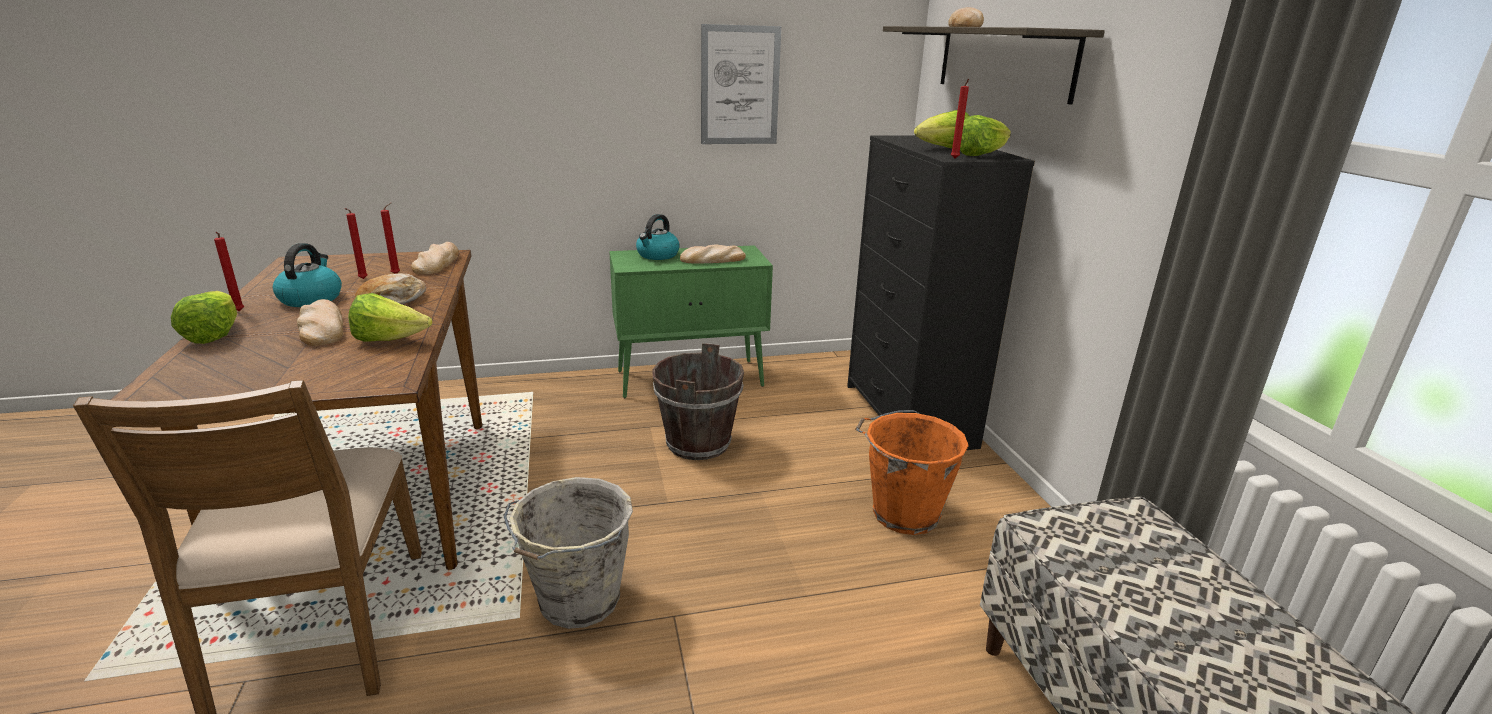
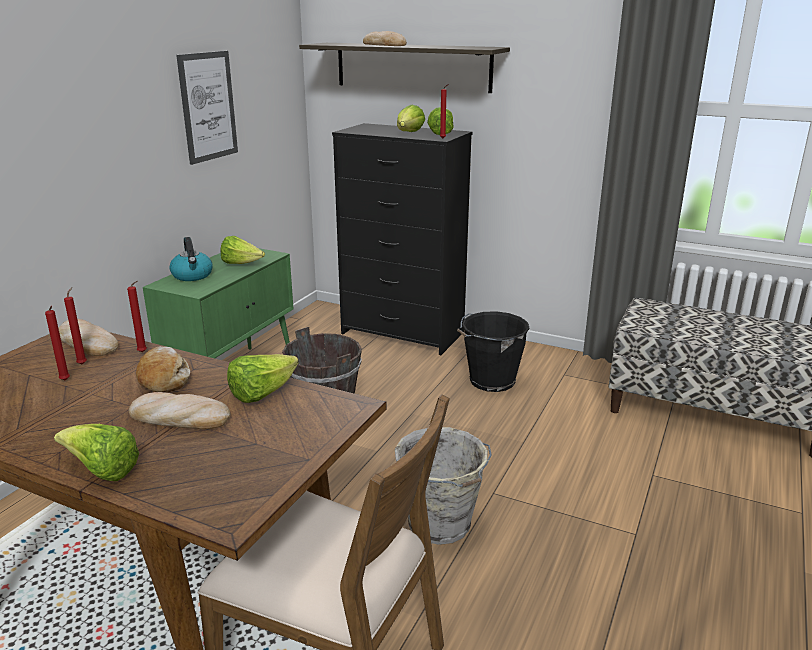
camera: 50 degrees left, 0 degrees up
red candle [214,232,244,311] -> red candle moved to [127,281,147,353]
kettle [273,243,342,307] -> none
bread [680,245,746,264] -> lettuce [220,236,265,264]
orange bucket [855,410,969,535] -> black bucket [457,311,530,392]

